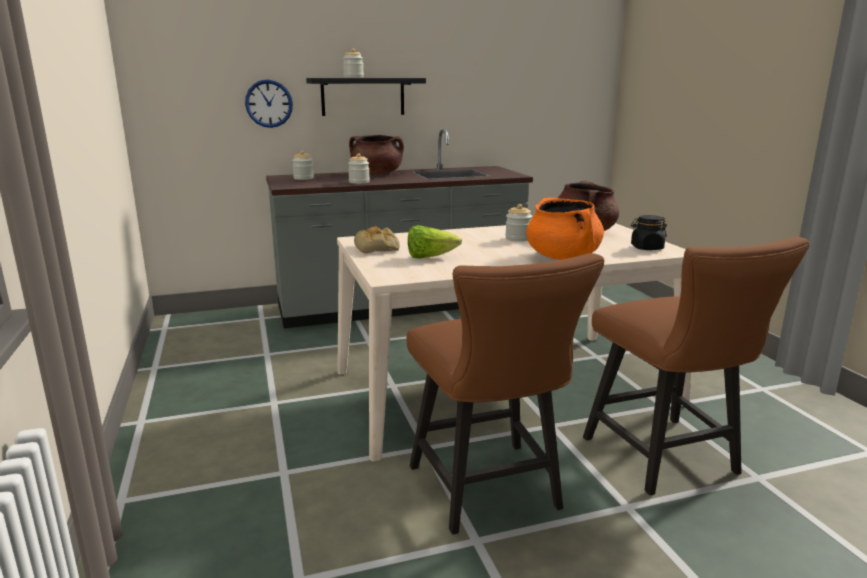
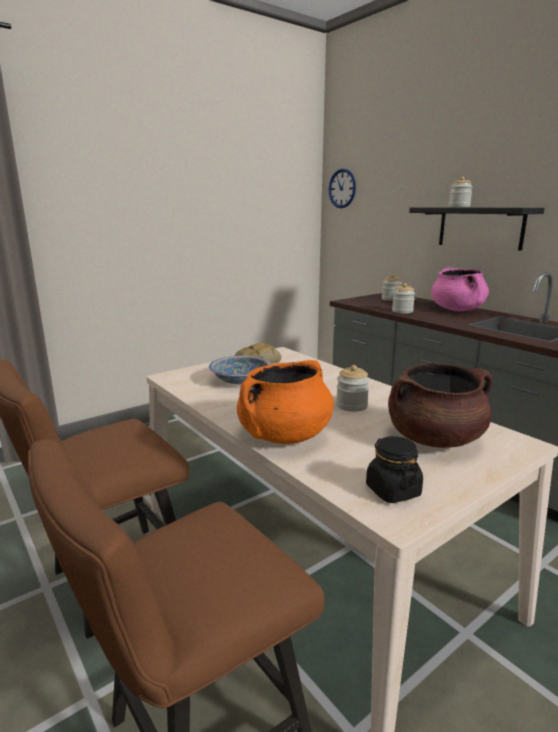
camera: 70 degrees right, 0 degrees up
wall clock [245,79,293,128] -> wall clock moved to [329,169,356,208]
brown cooking pot [349,135,404,175] -> pink cooking pot [431,268,489,311]
lettuce [408,225,462,259] -> bowl [209,356,271,384]

